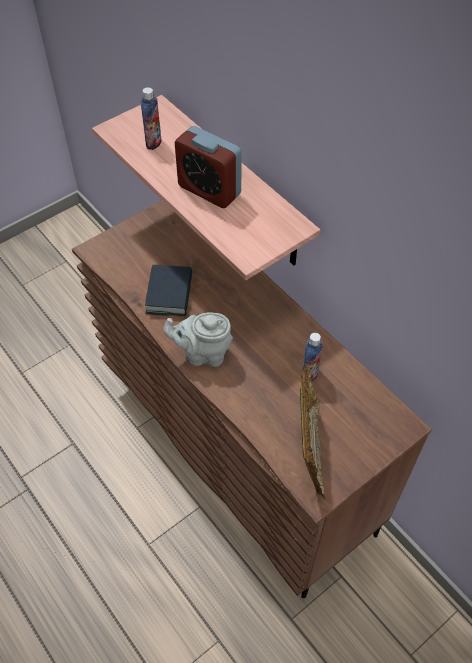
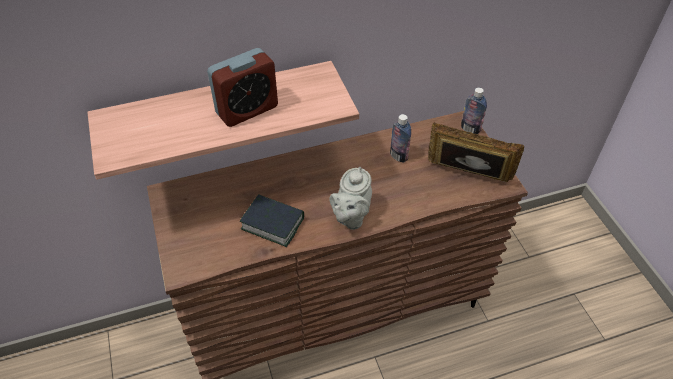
camera: 70 degrees left, 5 degrees down
bottle [141,87,162,150] -> bottle moved to [461,88,487,134]

